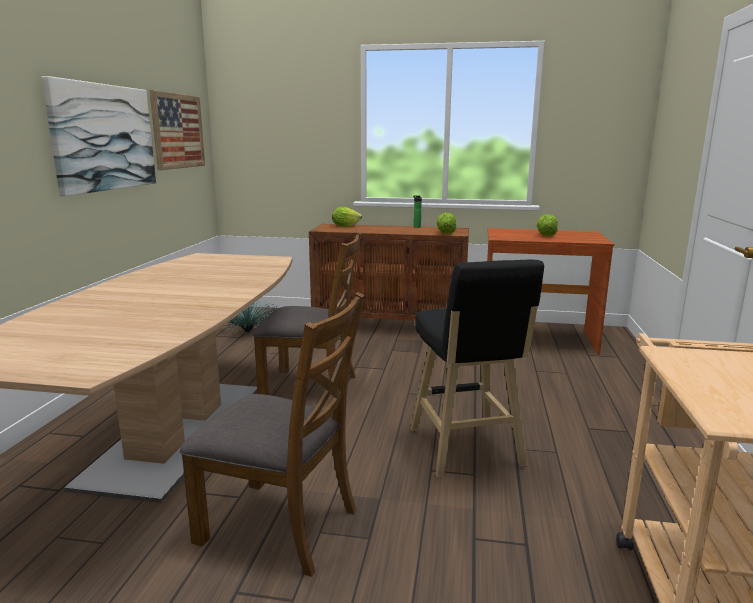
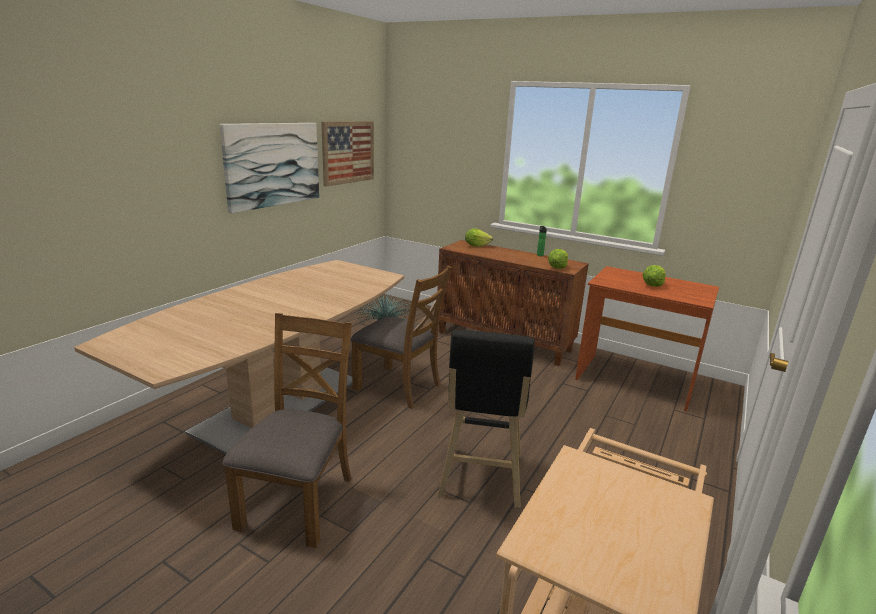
camera: 20 degrees right, 5 degrees up
brown chair [180,292,365,577] -> brown chair turned 120 degrees counterclockwise [223,313,352,548]

